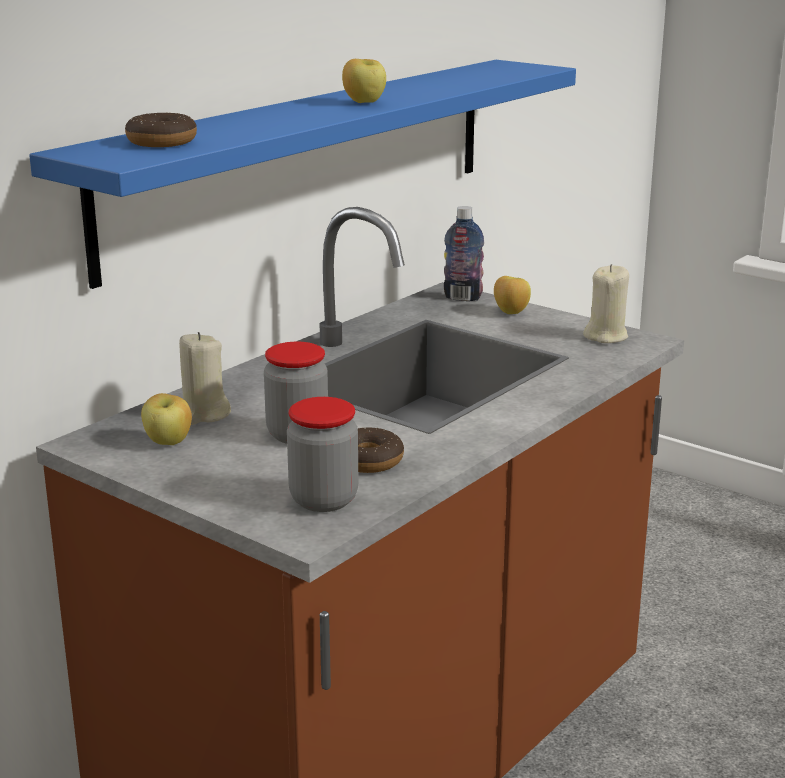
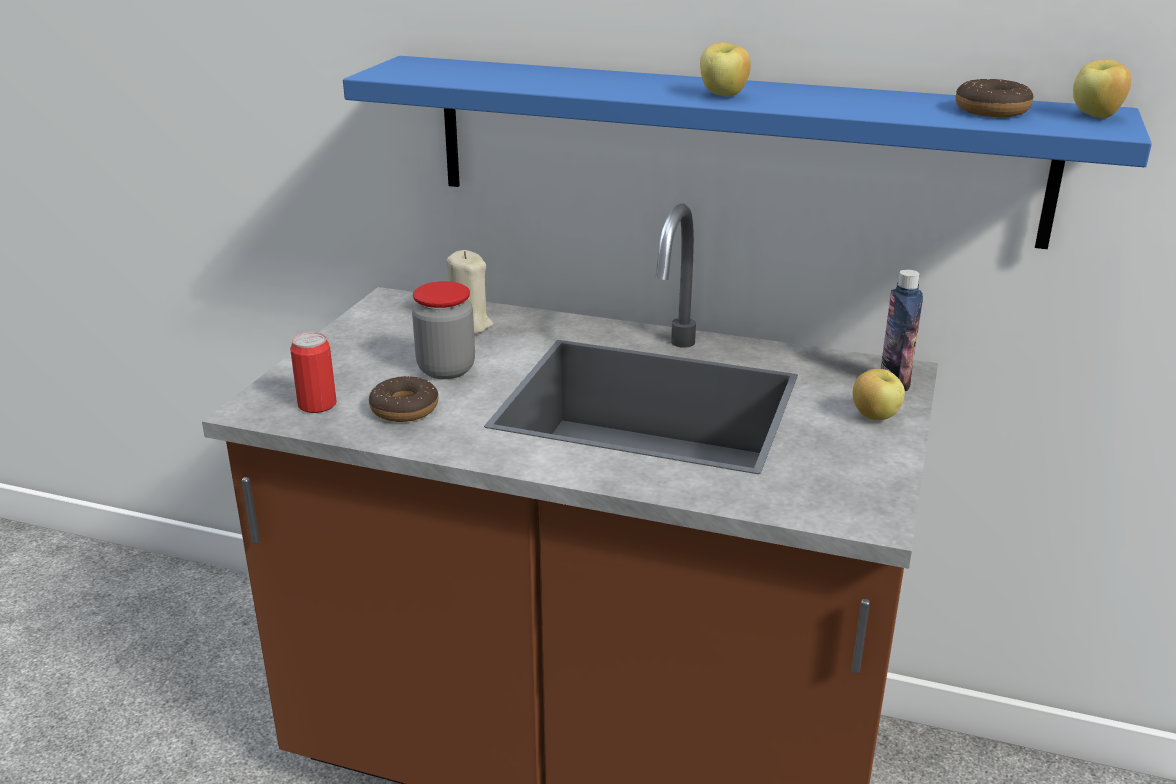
camera: 70 degrees right, 5 degrees up
donut [125,112,197,147] -> donut moved to [956,79,1034,117]
apple [141,393,192,445] -> apple moved to [1073,60,1131,119]
jar [287,397,358,512] -> can [290,332,337,413]
beige candle [583,264,629,343] -> none

